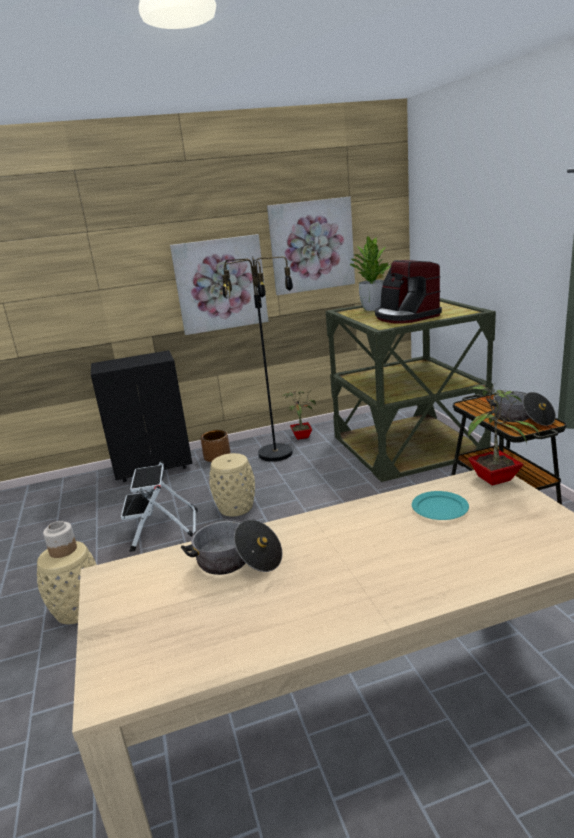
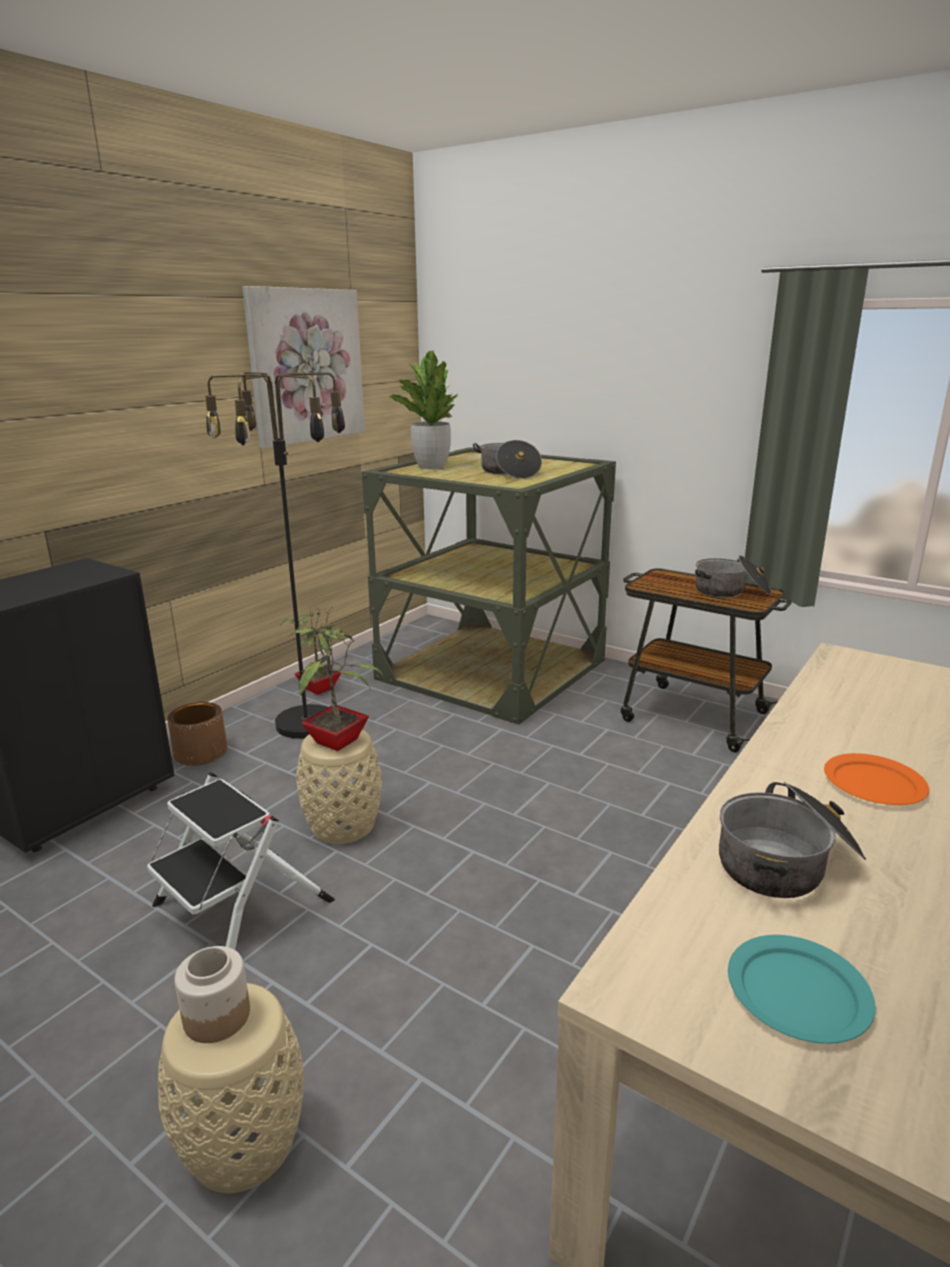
camera: 40 degrees left, 0 degrees up
picture [170,234,268,335] -> none
coffee machine [375,260,442,323] -> cooking pot [473,440,542,479]
turquoise plate [412,491,469,520] -> turquoise plate moved to [728,935,876,1044]
potted plant [467,384,541,486] -> potted plant moved to [288,625,386,751]
none -> orange plate [824,753,929,805]

